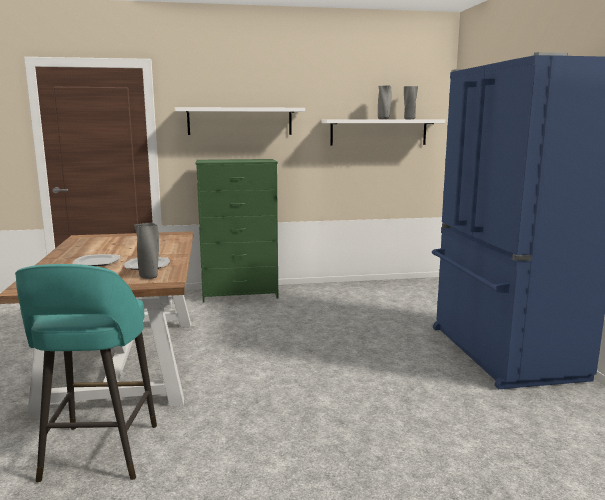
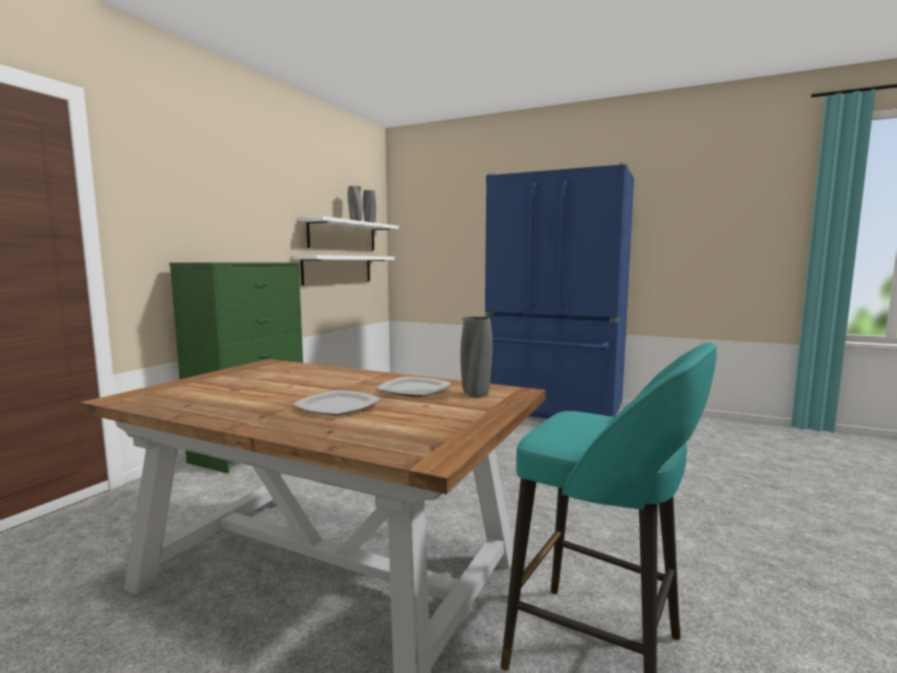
camera: 55 degrees left, 5 degrees down
white shelf [175,107,305,135] -> white shelf moved to [293,255,394,285]

